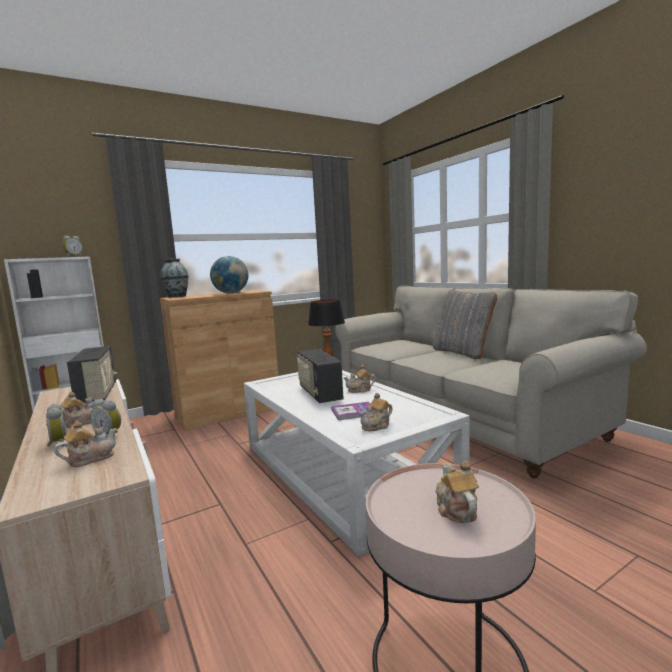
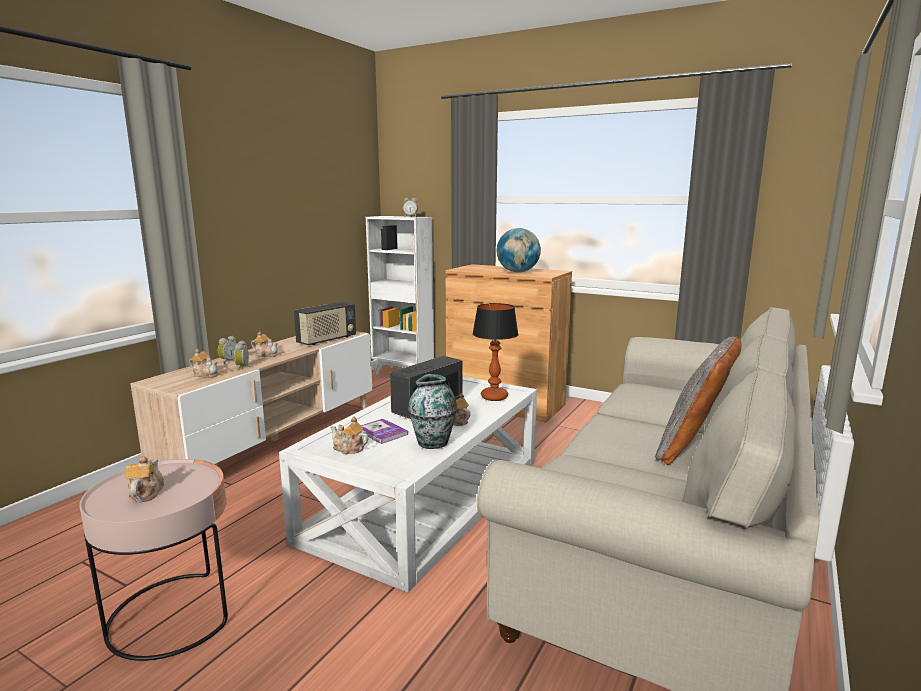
camera: 60 degrees right, 5 degrees up
vase [160,259,189,298] -> vase moved to [408,374,457,449]
teapot [436,461,479,523] -> teapot turned 60 degrees counterclockwise [126,456,164,502]

